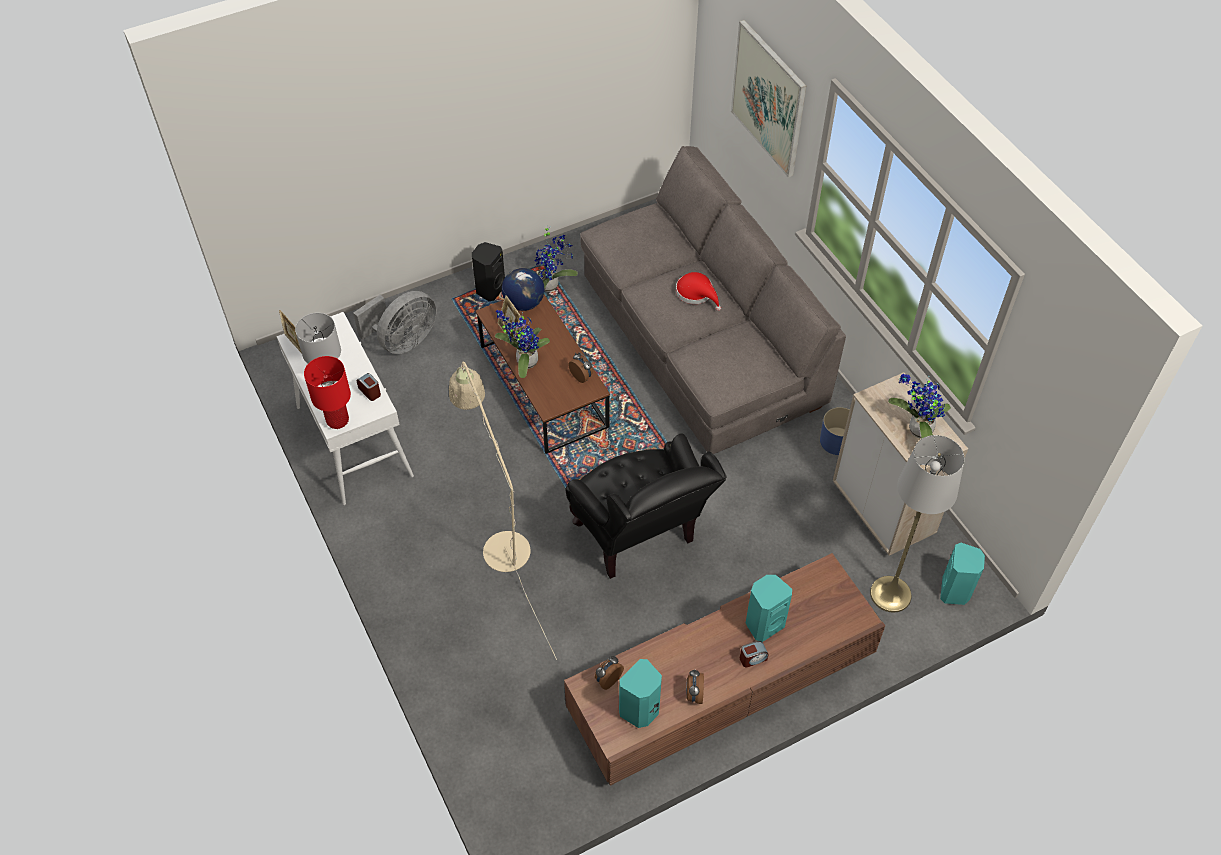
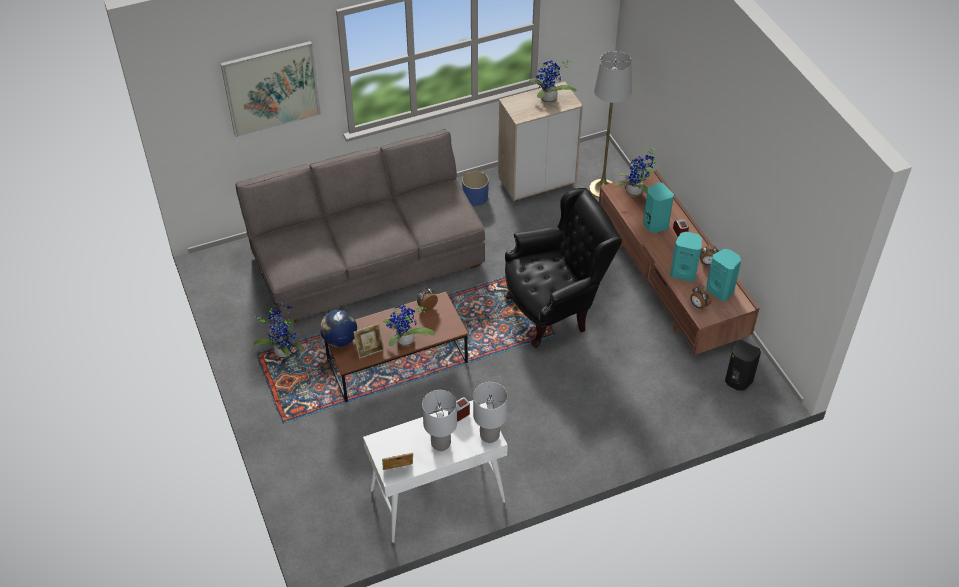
camera: 85 degrees left, 5 degrees down
red table lamp [304,356,351,429] -> grey table lamp [473,382,507,443]
grey fan [353,291,437,354] -> none
beige floor lamp [449,362,557,660] -> none
black speaker [472,242,505,301] -> black speaker moved to [725,340,761,391]
red hat [676,272,721,311] -> none
turquoise speaker [940,543,985,605] -> turquoise speaker moved to [670,232,702,282]
none -> potted plant [615,146,656,197]

